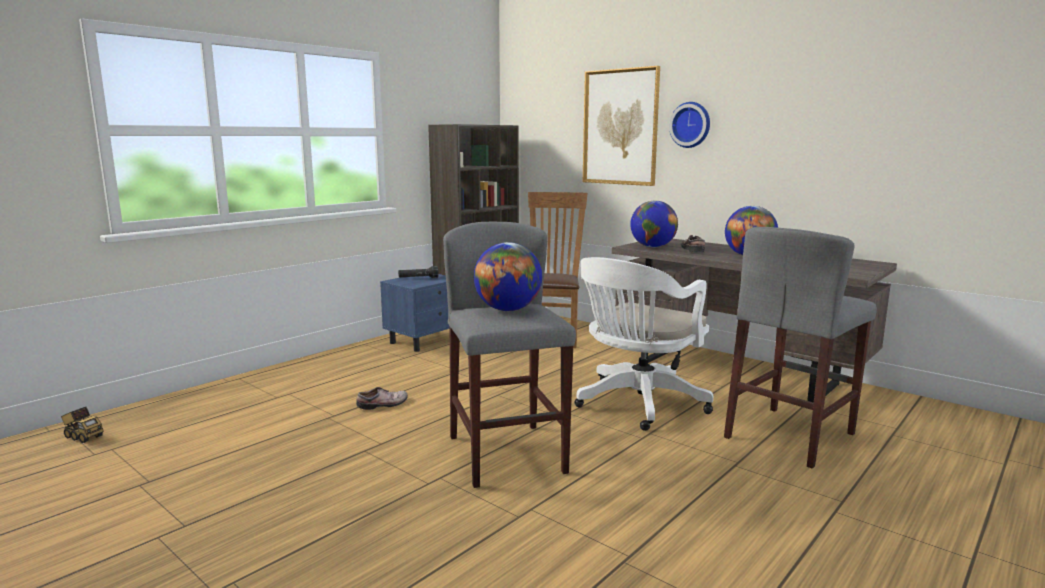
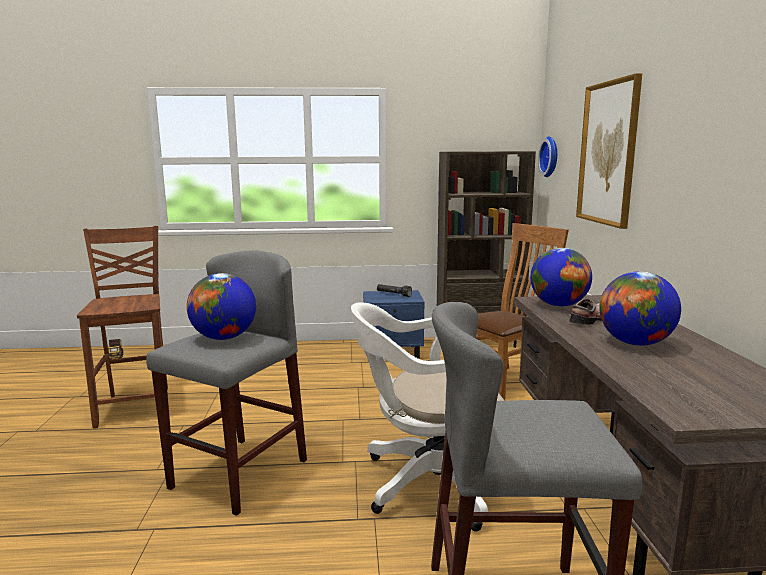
camera: 45 degrees right, 0 degrees up
shoe [356,387,408,410] -> none
wall clock [669,102,710,148] -> wall clock moved to [538,137,557,177]
none -> brown chair [77,226,168,428]

